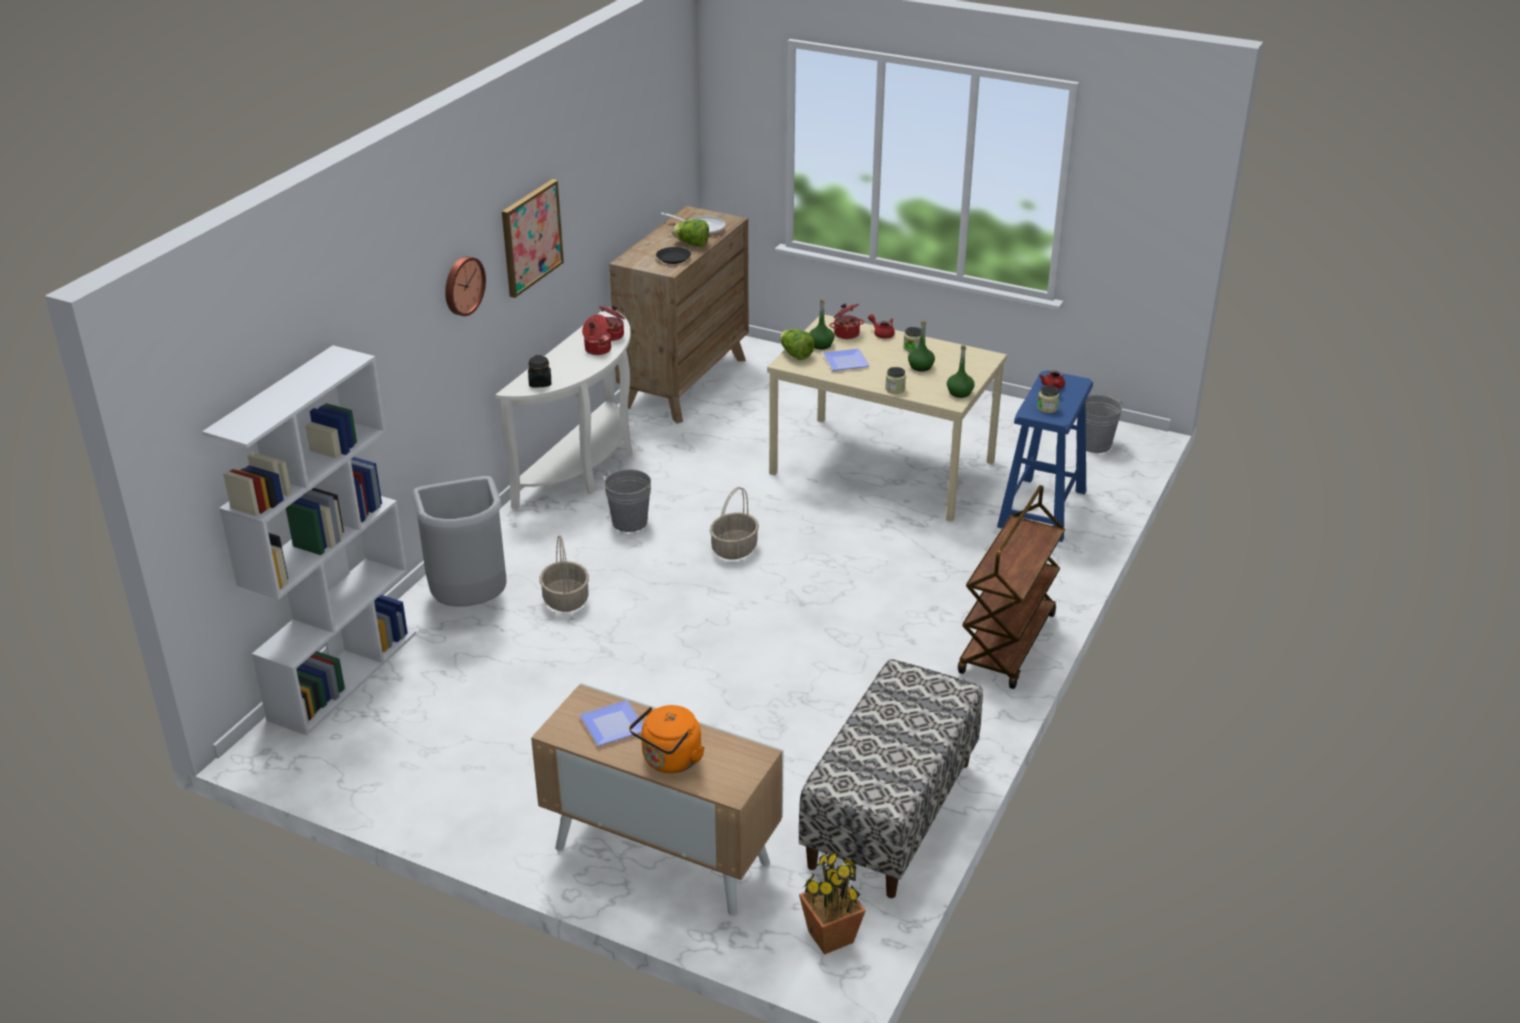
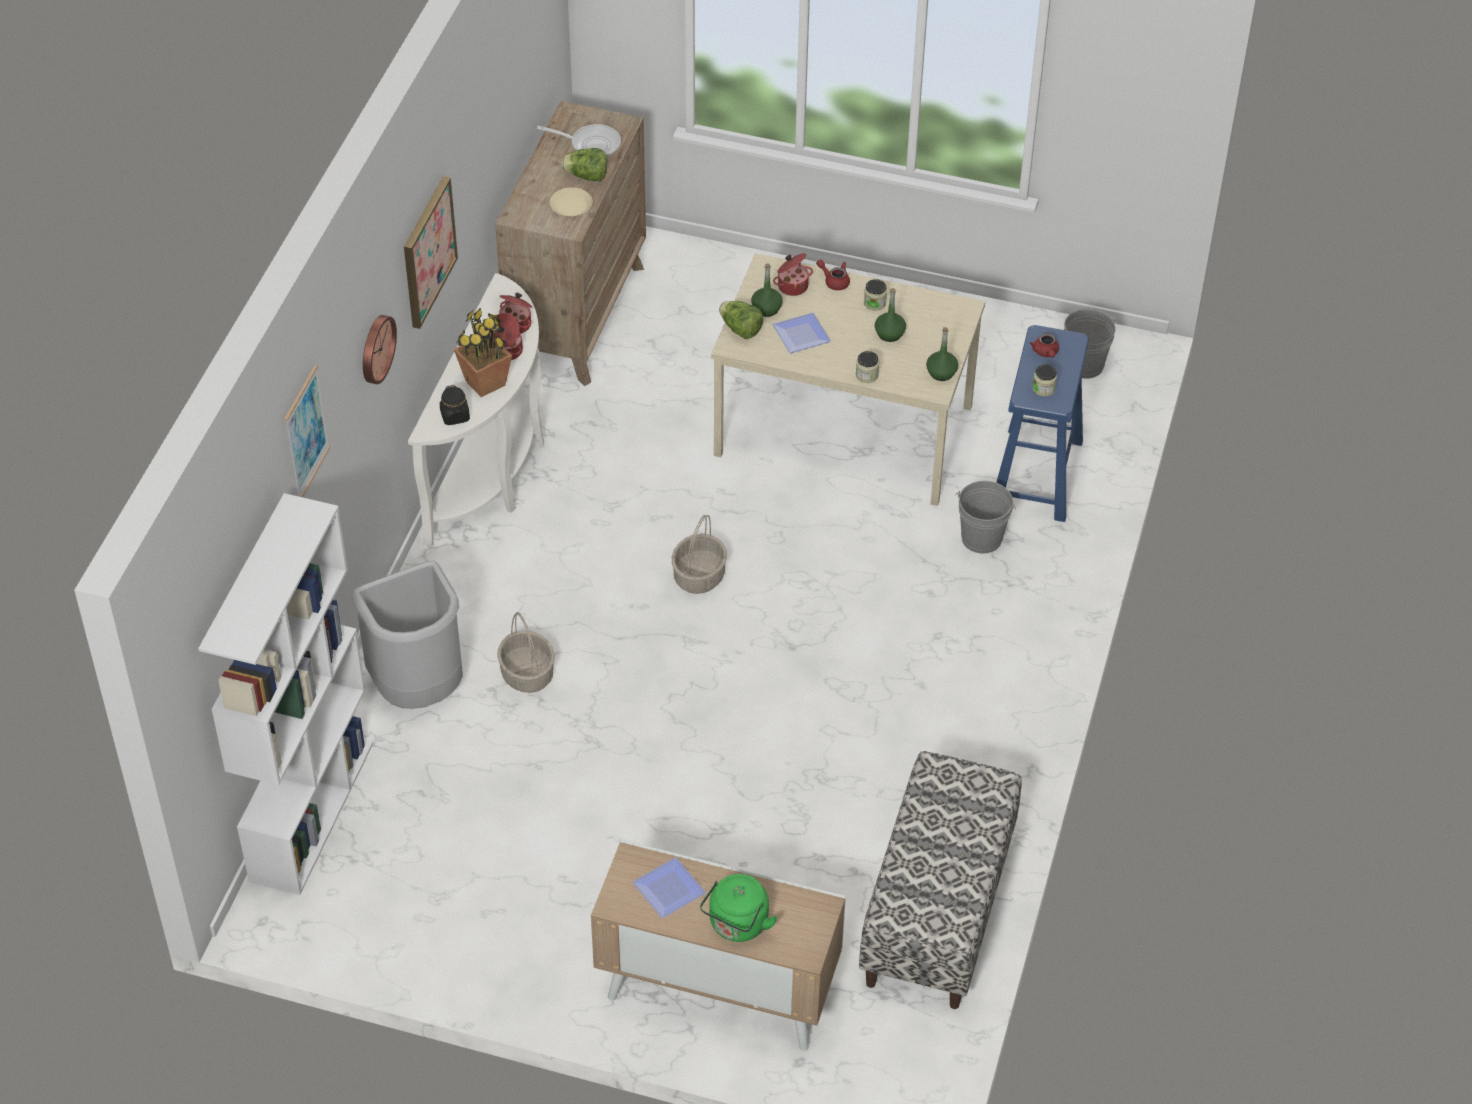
camera: 10 degrees left, 15 degrees up
grey bucket [603,469,651,532] -> grey bucket moved to [955,481,1016,554]
orange kettle [629,705,705,773] -> green kettle [700,874,778,942]
black plate [656,247,691,264] -> beige plate [550,187,593,216]
potted plant [799,851,866,955] -> potted plant moved to [454,308,512,397]
brown cart [958,485,1065,689] -> none
none -> picture [284,365,330,497]

